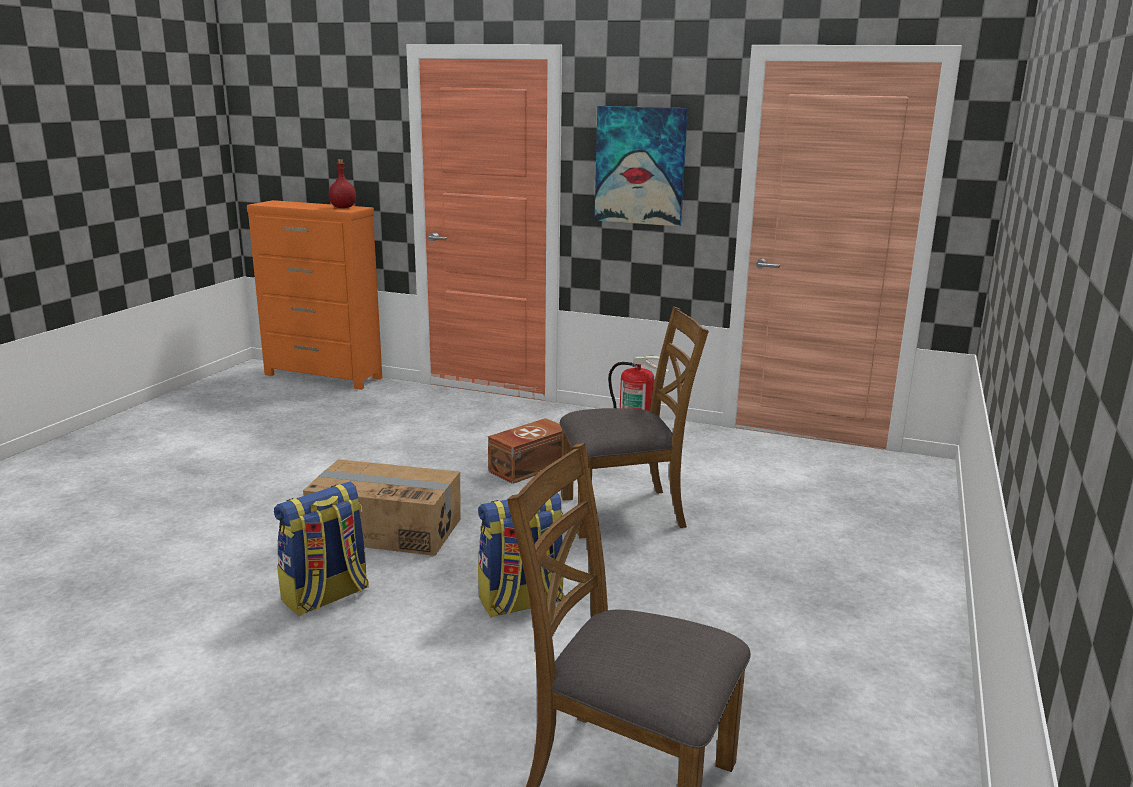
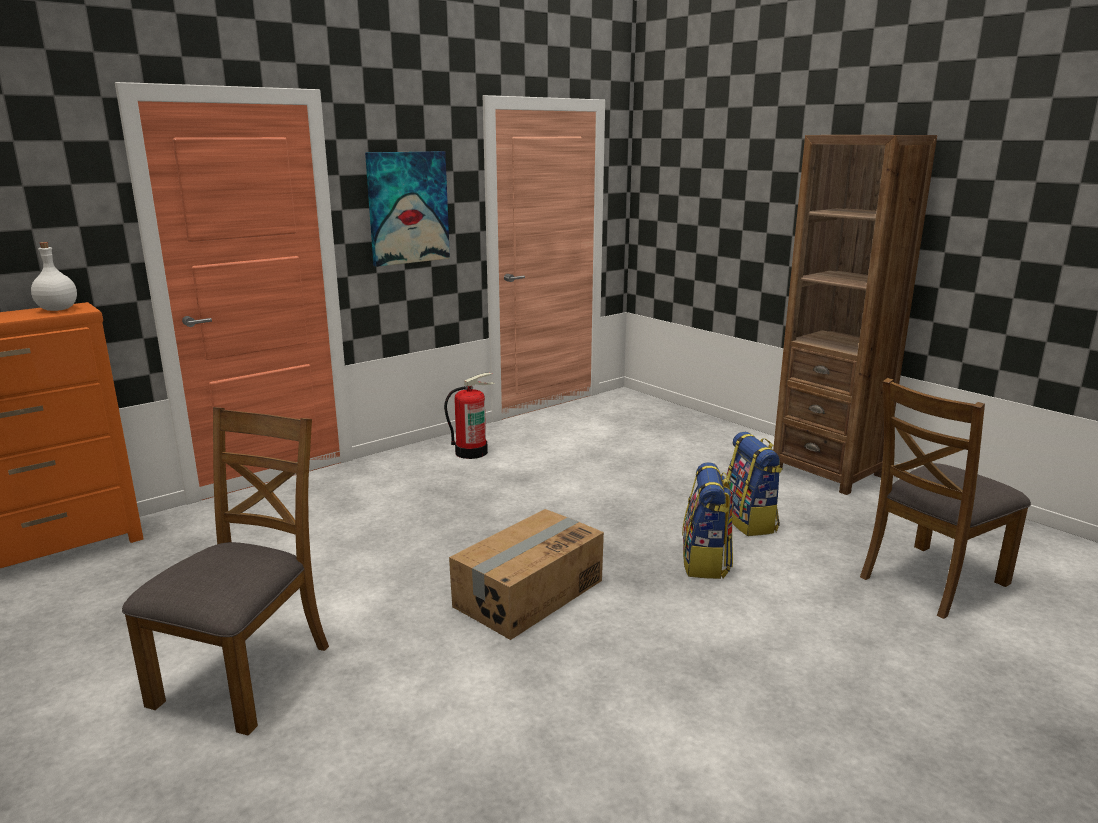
camera: 60 degrees left, 0 degrees up
backpack [274,482,369,616] -> backpack moved to [727,432,782,536]
red bottle [329,159,356,208] -> white bottle [31,242,77,311]
brown storage box [488,418,562,484] -> none
brown chair [560,306,709,538] -> brown chair moved to [122,407,329,736]
none -> brown bookcase [773,135,937,495]

